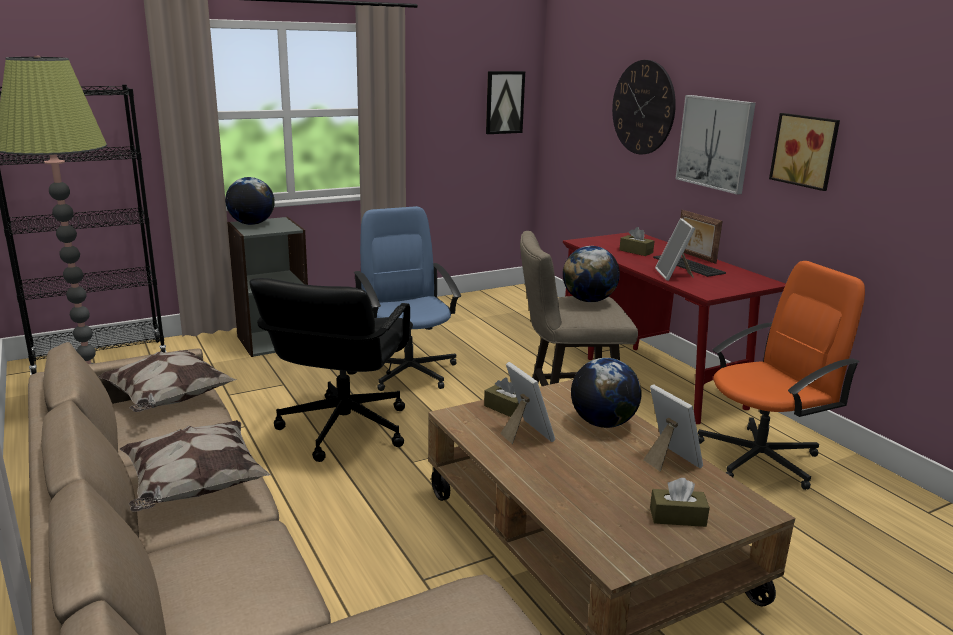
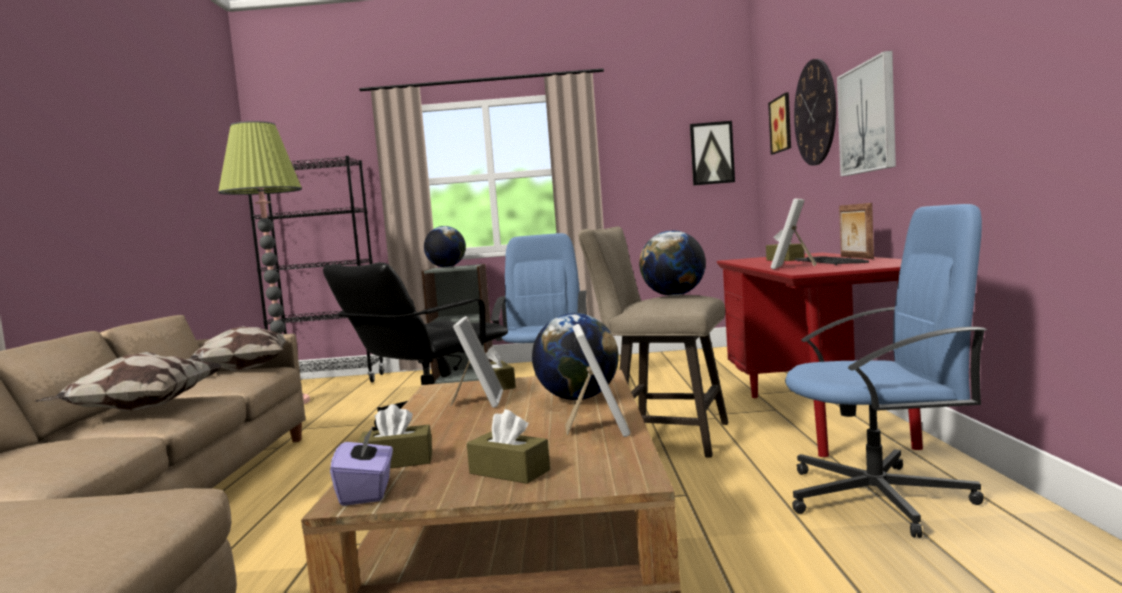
camera: 30 degrees right, 15 degrees down
orange office chair [698,261,865,490] -> blue office chair [785,204,987,538]
picture [769,113,840,191] -> picture moved to [768,92,791,155]
none -> purple tissue box [330,427,393,506]
none -> brown tissue box [357,404,432,468]

